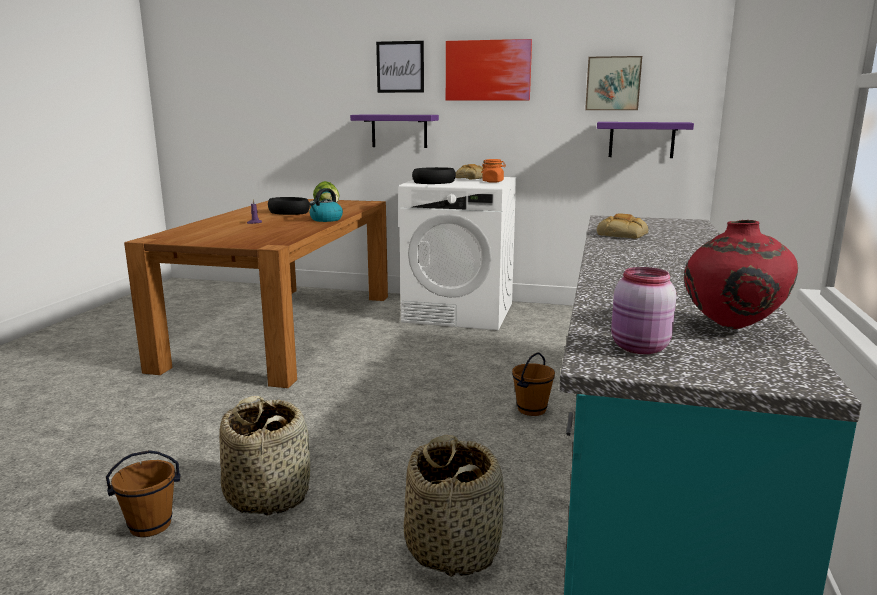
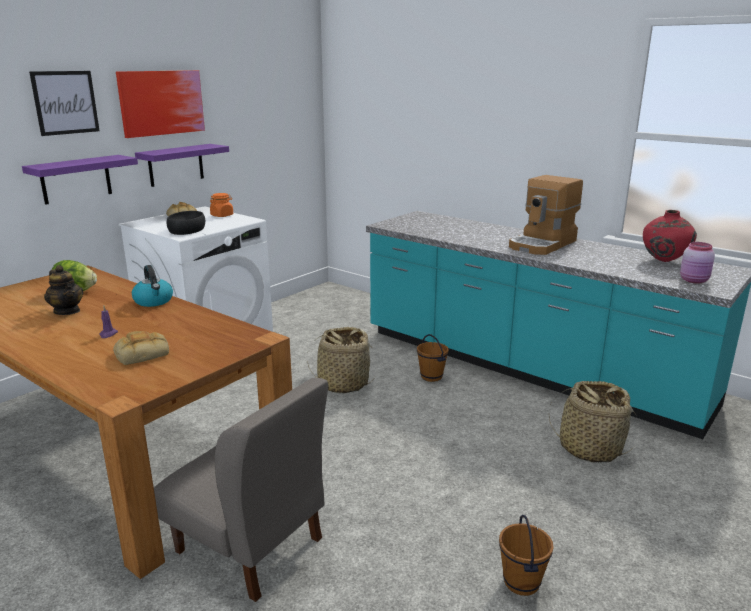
camera: 65 degrees left, 5 degrees up
basket [219,396,310,515] -> basket moved to [307,327,376,393]
black bowl [268,197,310,215] -> teapot [44,265,83,315]
picture [585,56,642,110] -> none
purple shelf [597,122,694,158] -> purple shelf moved to [135,144,229,187]
bread [597,213,648,239] -> bread moved to [113,331,169,365]
none -> grey chair [154,378,328,602]
none -> coffee machine [509,175,583,255]

